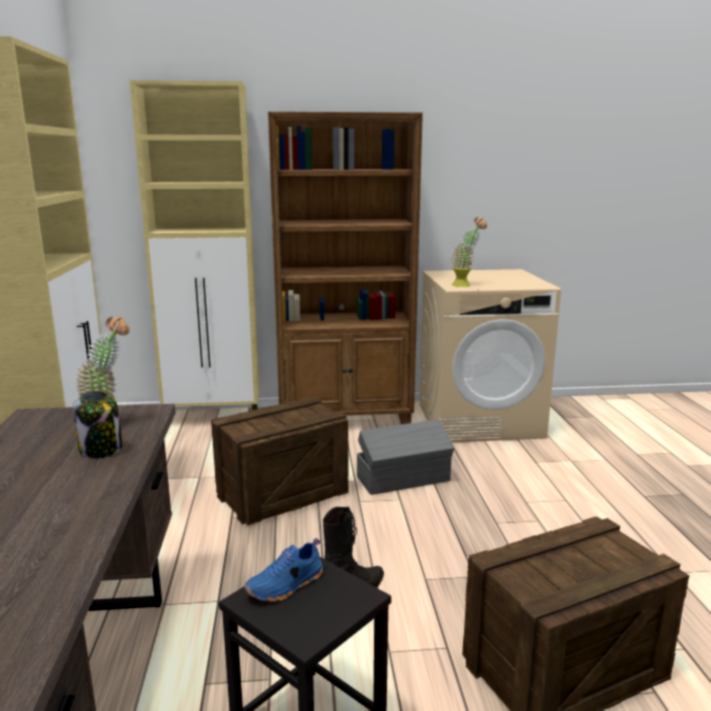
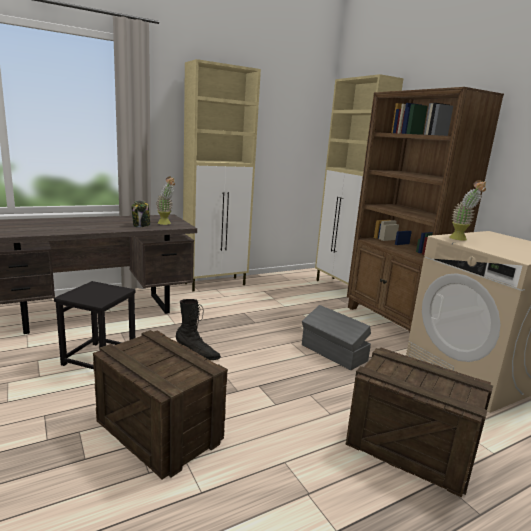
camera: 65 degrees right, 0 degrees up
crate [211,397,349,526] -> crate moved to [346,348,493,497]
blue shoe [245,538,323,602] -> none

